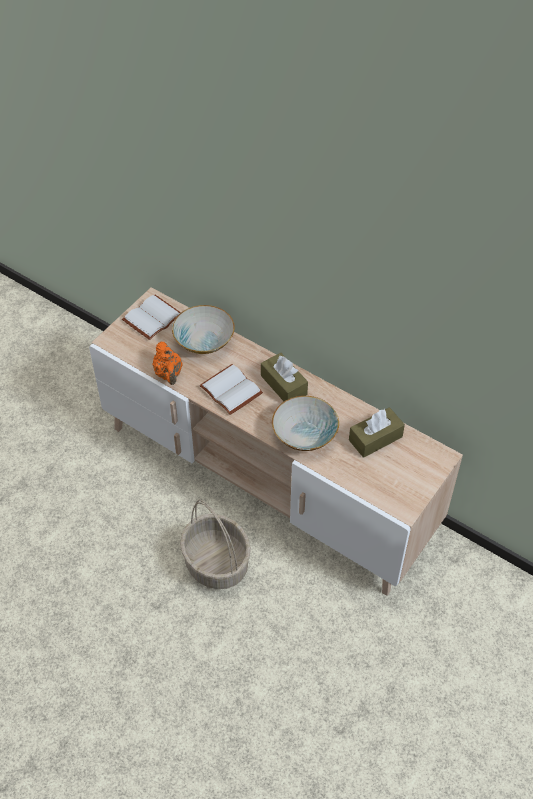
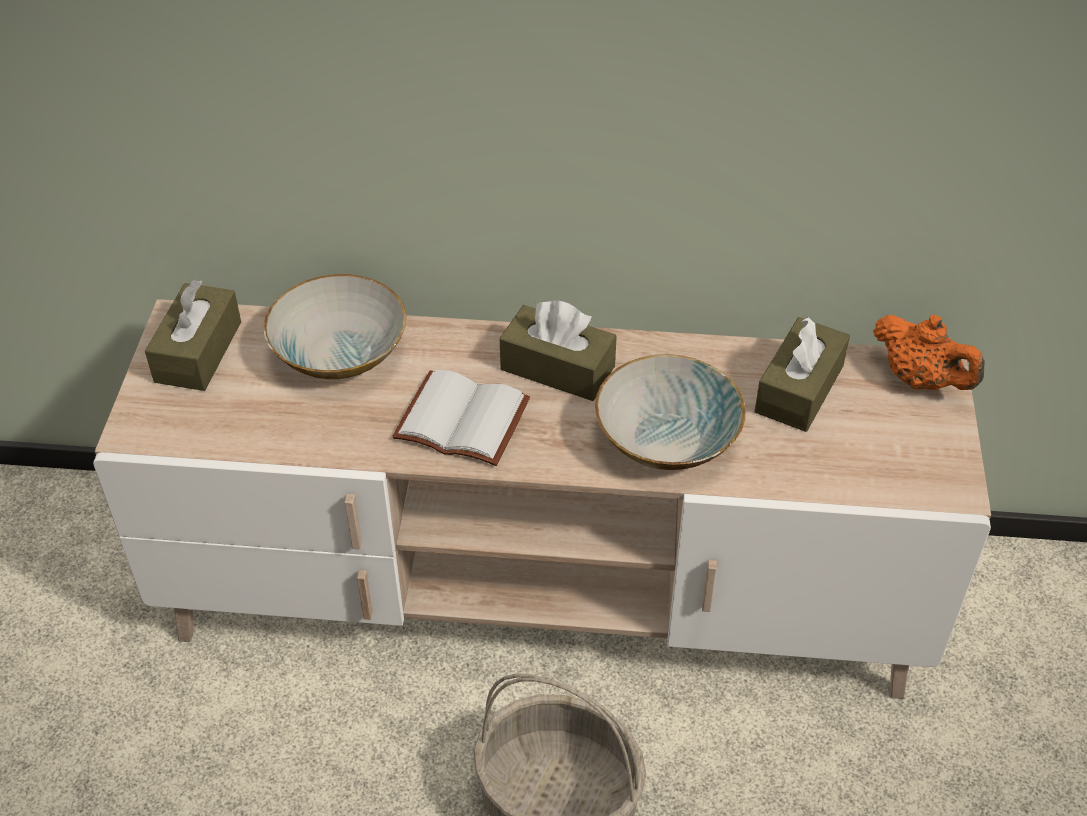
camera: 30 degrees left, 5 degrees down
white book [122,295,181,340] -> brown tissue box [145,280,241,391]
orange teapot [152,342,183,385] -> orange teapot moved to [873,314,985,390]

